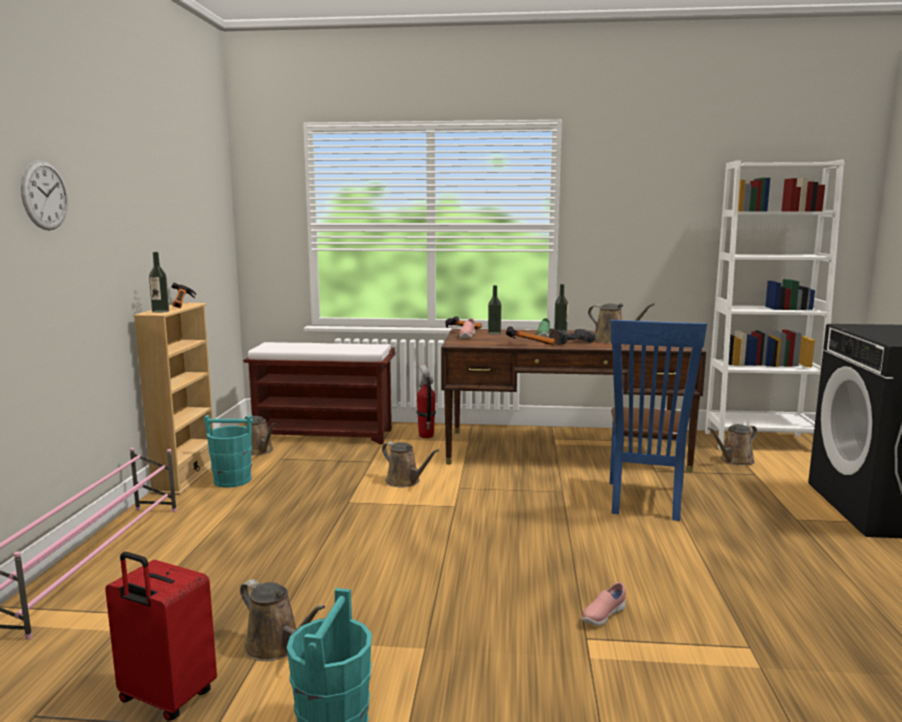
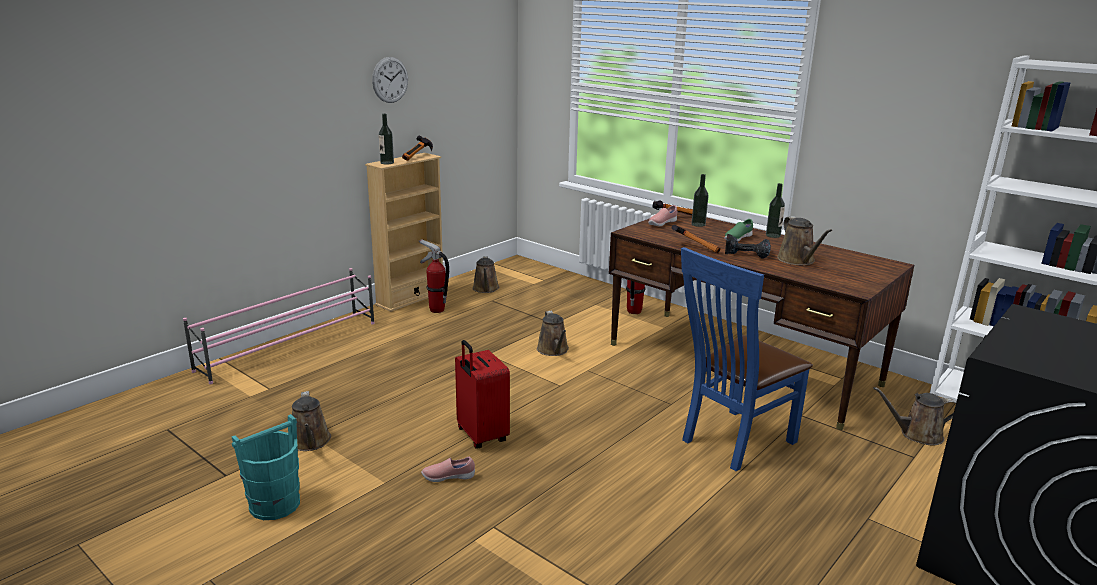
camera: 35 degrees right, 10 degrees up
wall clock [21,160,68,230] -> wall clock moved to [372,57,408,103]
red suitcase [105,552,217,721] -> red suitcase moved to [455,340,510,449]
turquoise bucket [204,415,253,488] -> fire extinguisher [419,239,449,313]
brown bench [243,342,395,444] -> none
pink shoe [582,582,626,626] -> pink shoe moved to [421,457,475,482]

